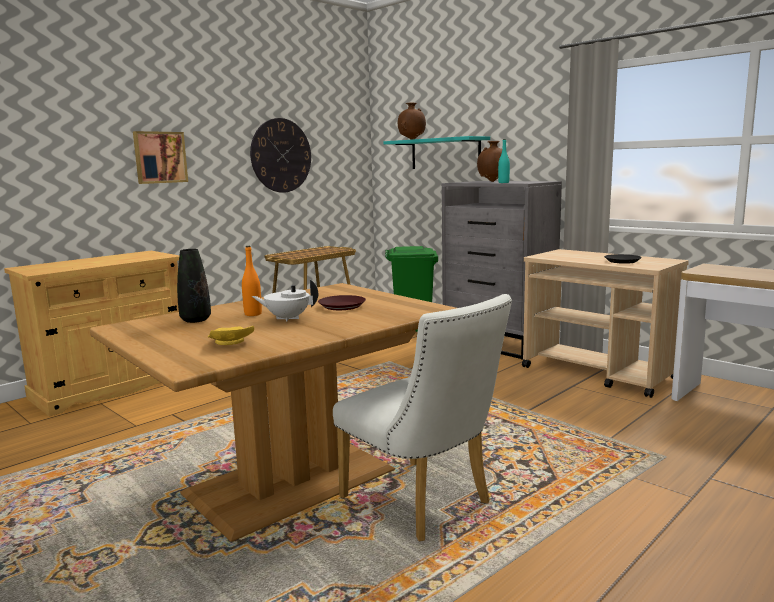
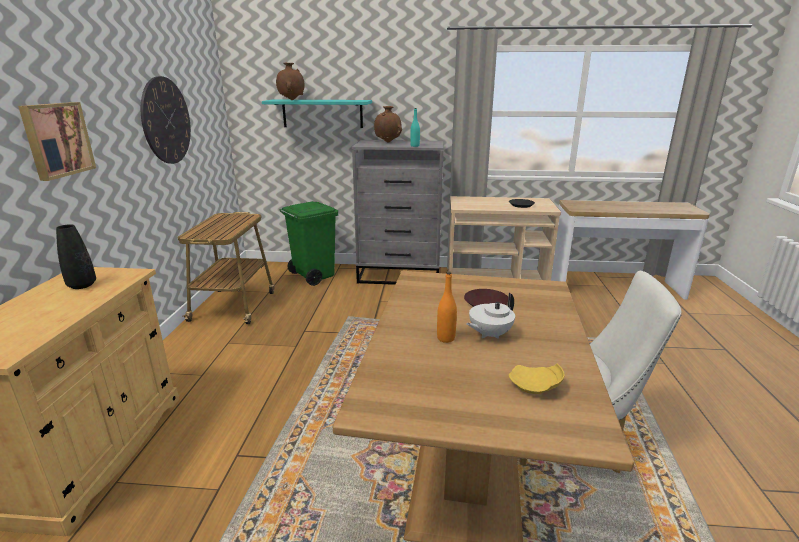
camera: 40 degrees left, 10 degrees up
black vase [177,249,211,323] -> black vase moved to [56,224,96,289]

